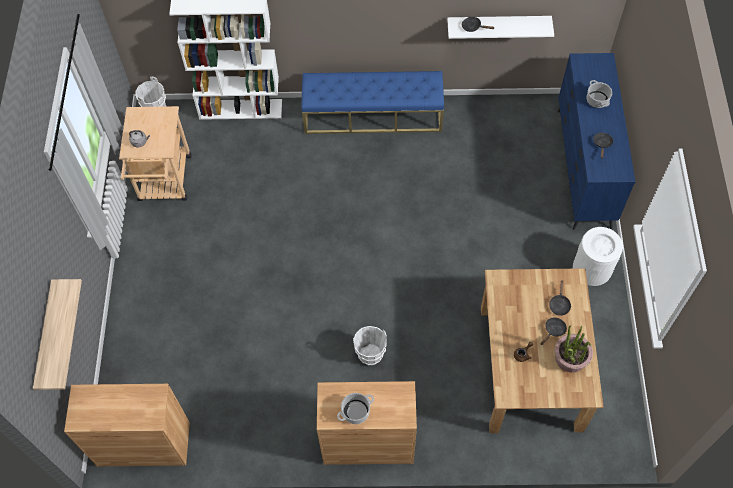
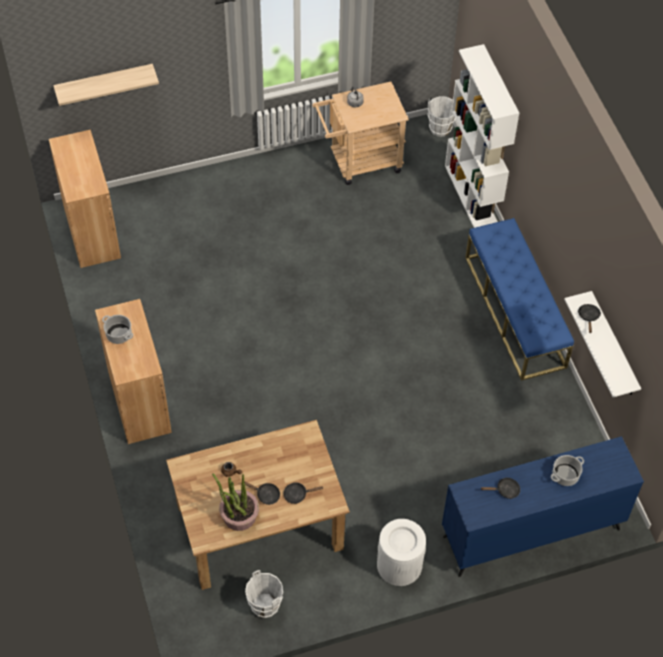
camera: 70 degrees right, 5 degrees down
white bucket [353,326,387,365] -> white bucket moved to [245,570,283,618]

